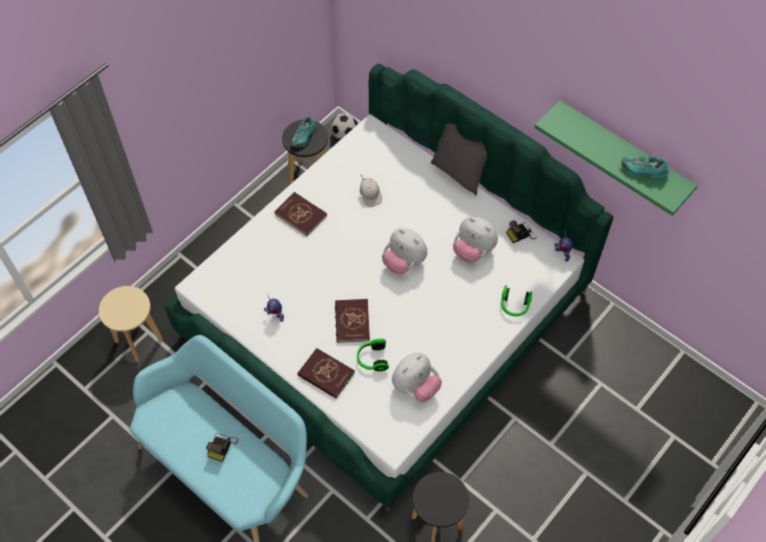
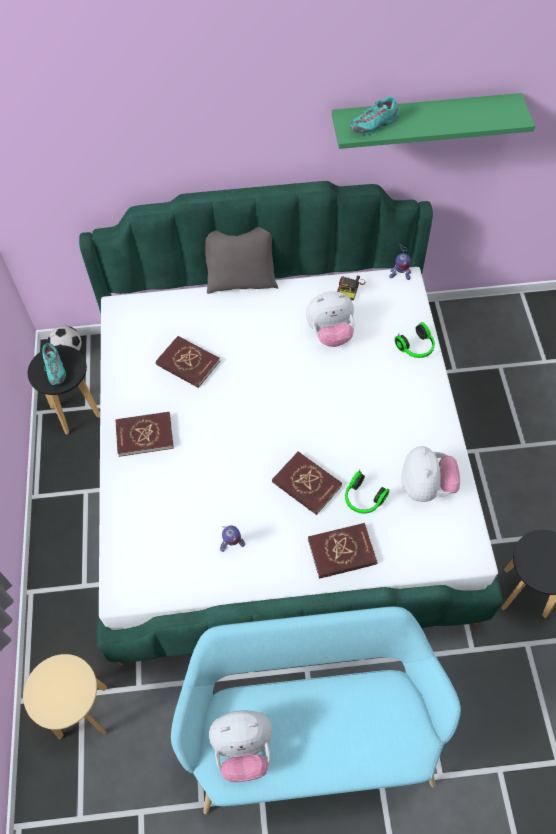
camera: 45 degrees left, 0 degrees up
camera [206,434,238,462] -> none
white cap [360,175,382,207] -> red book [156,336,220,388]
plush toy [382,228,427,274] -> plush toy moved to [209,710,272,782]
turquoise shoe [621,156,669,179] -> turquoise shoe moved to [350,96,399,135]

